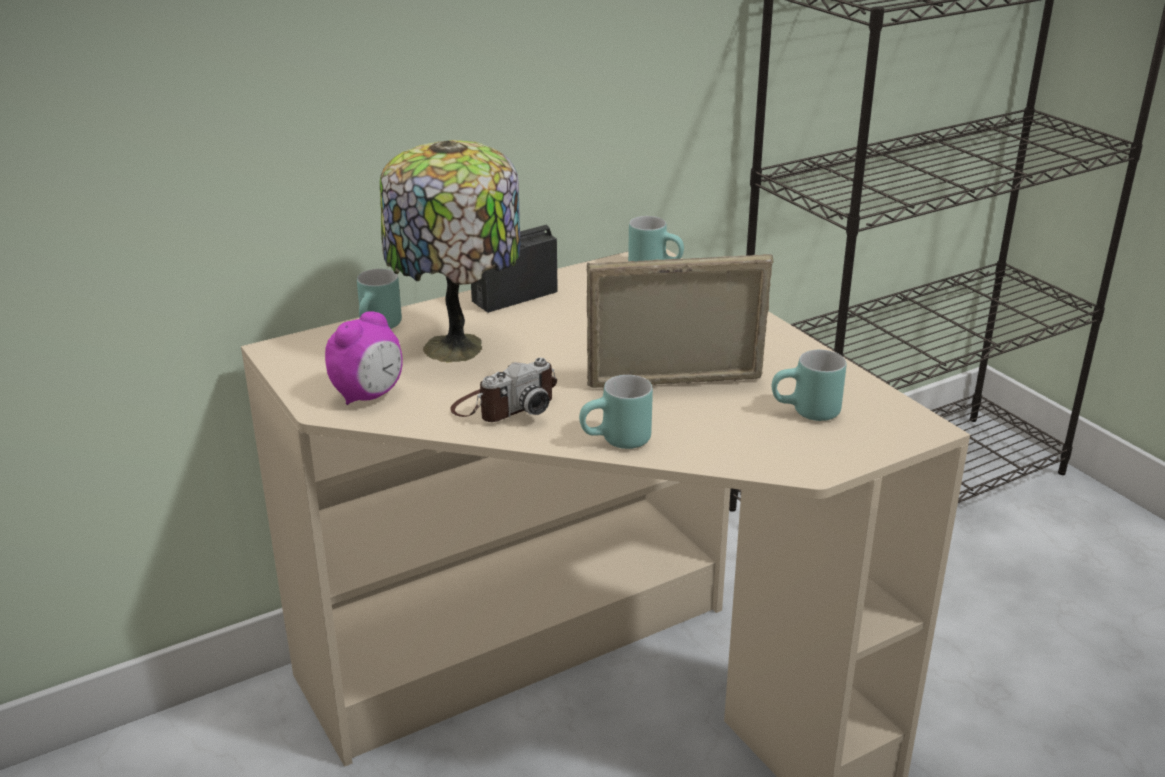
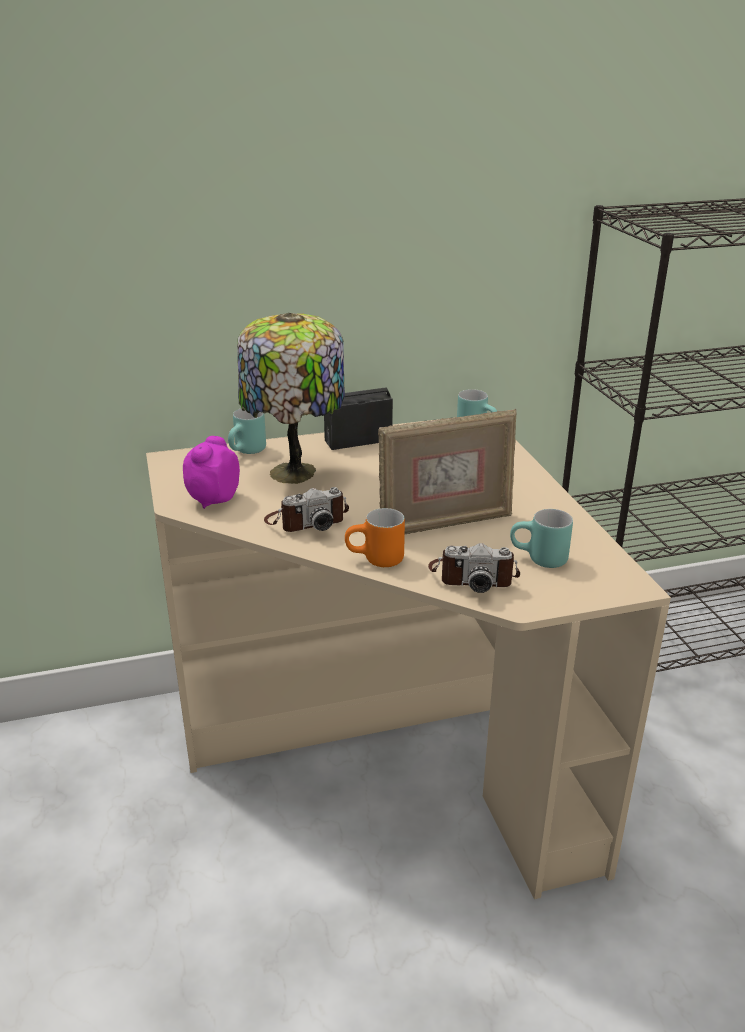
camera: 15 degrees right, 0 degrees up
alarm clock [325,311,403,405] -> alarm clock turned 150 degrees clockwise [183,436,240,509]
turquoise mug [579,375,653,449] -> orange mug [345,508,405,567]
picture frame [587,254,773,388] -> picture frame turned 150 degrees clockwise [378,409,517,534]
none -> camera [428,543,520,593]

